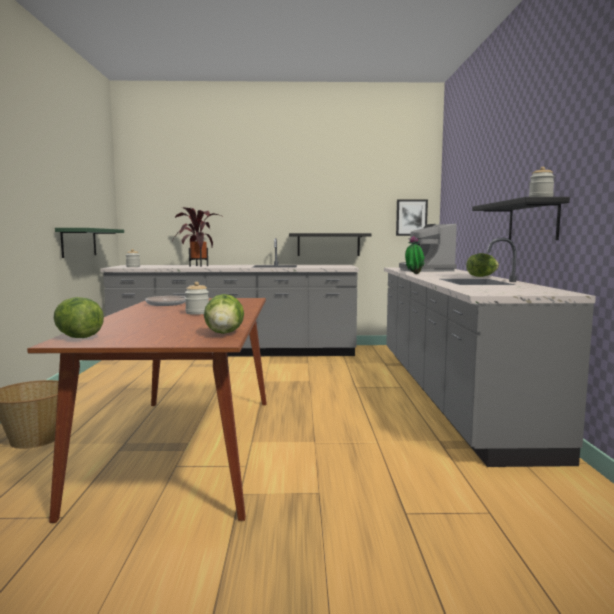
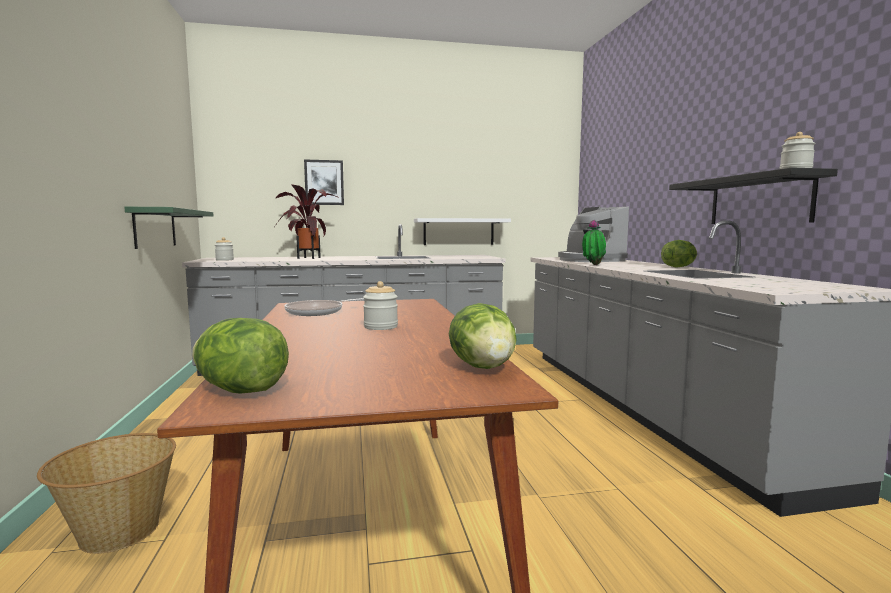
camera: 10 degrees left, 0 degrees up
black shelf [289,233,371,256] -> white shelf [414,218,511,245]
picture [396,199,428,236] -> picture moved to [304,159,344,205]

